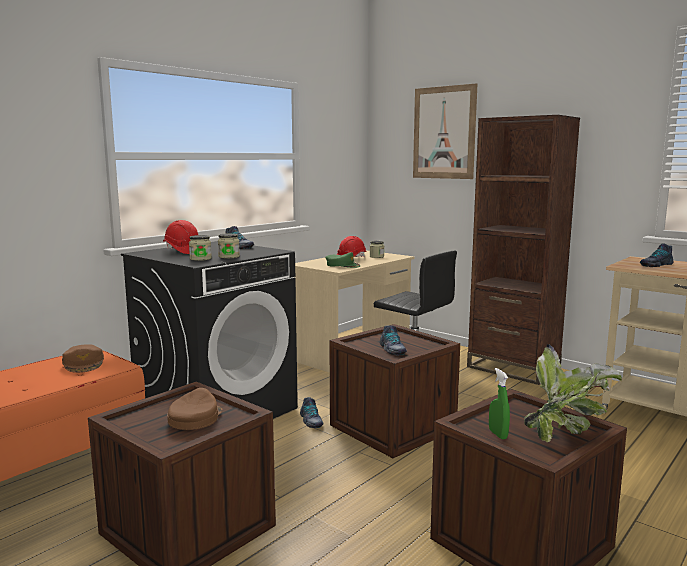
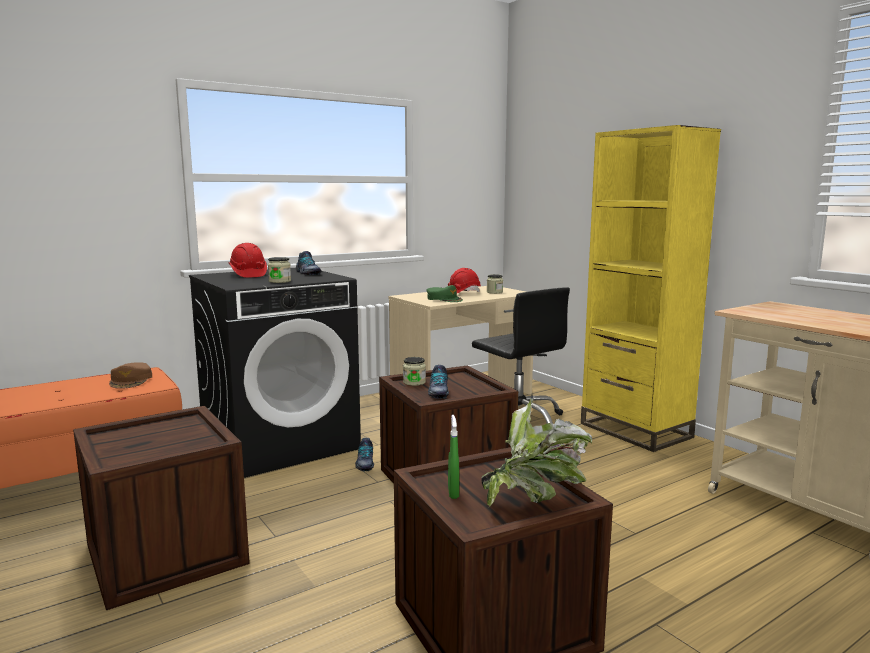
camera: 15 degrees right, 0 degrees up
brown cap [167,388,223,430] -> none
jar [189,235,212,261] -> jar moved to [403,357,426,386]
picture [413,83,477,179] -> none
brown bookcase [467,115,580,385] -> yellow bookcase [581,125,721,452]
shoe [640,244,674,267] -> none

